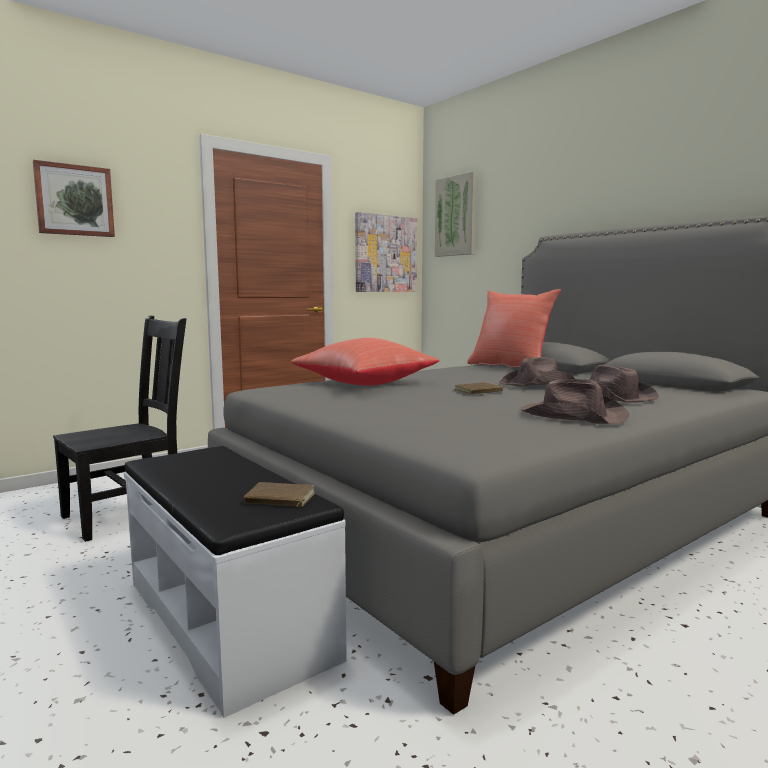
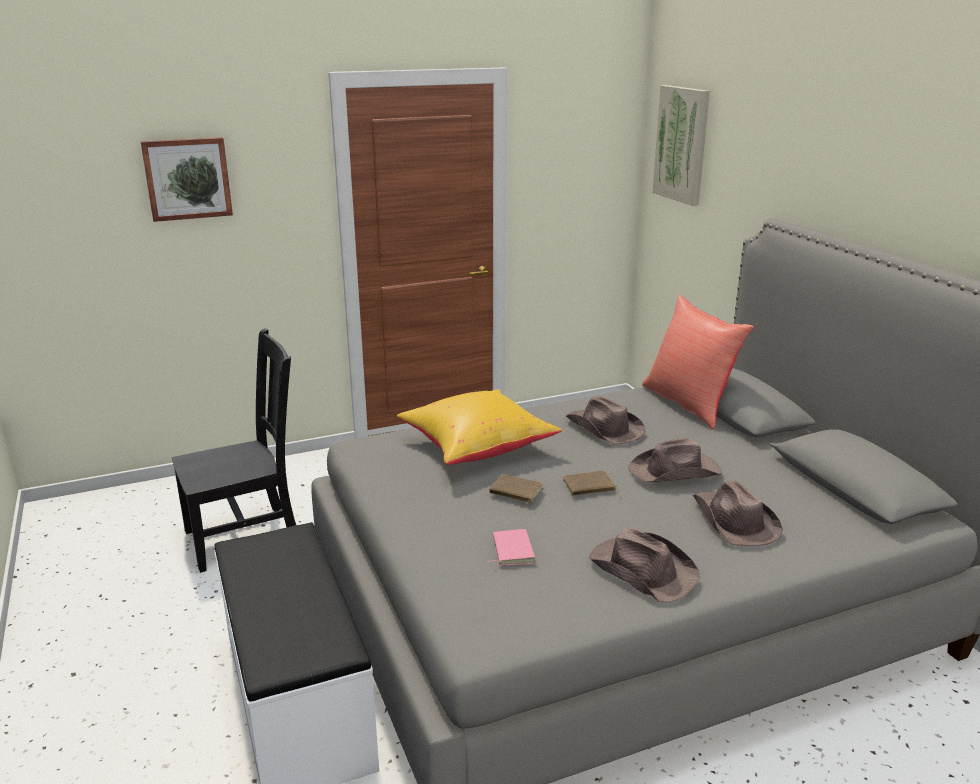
camera: 15 degrees right, 15 degrees up
brown book [244,482,316,507] -> brown book moved to [489,474,544,504]
red pillow [291,338,440,386] -> yellow pillow [397,389,562,465]
picture [355,212,417,292] -> none
none -> pink book [488,529,535,566]
none -> brown hat [566,396,645,445]

